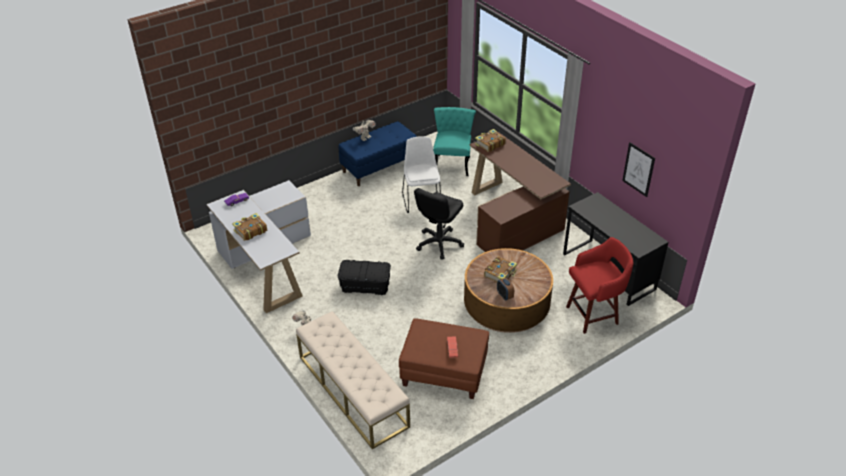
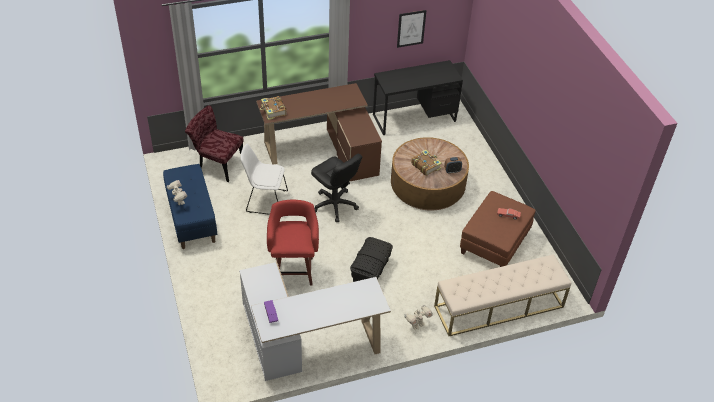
camera: 75 degrees left, 5 degrees up
book [232,213,267,241] -> none
turquoise chair [433,107,476,176] -> red chair [185,105,244,182]
red stool [566,237,633,334] -> red stool moved to [267,200,319,286]

